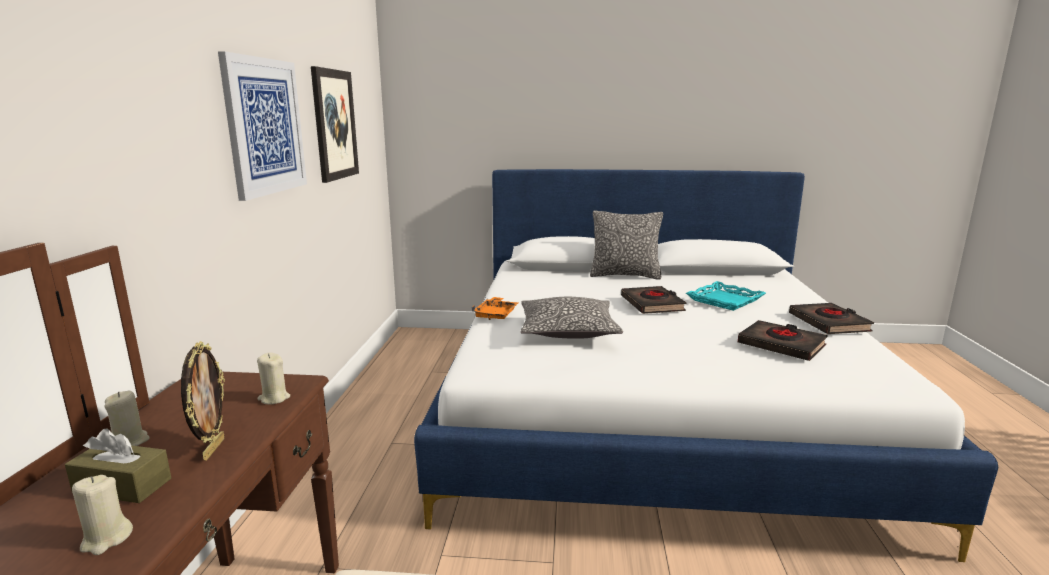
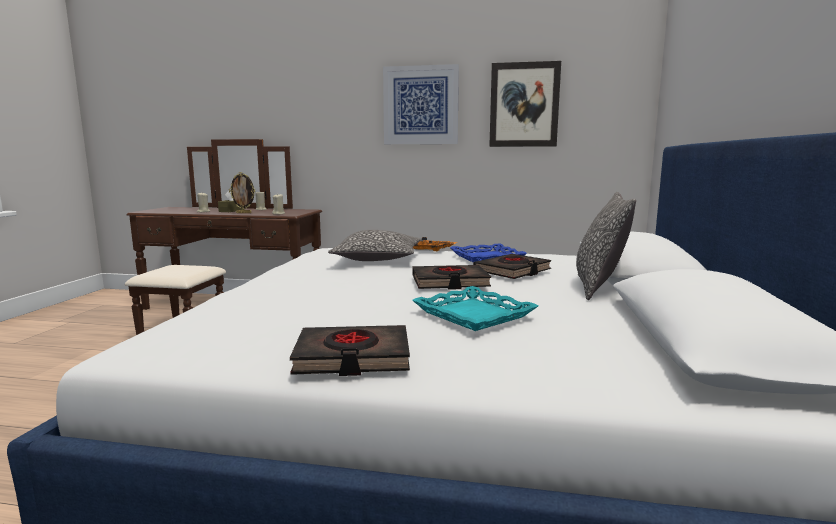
camera: 95 degrees right, 5 degrees down
black book [738,320,828,361] -> black book moved to [473,254,551,279]
none -> blue tray [450,243,527,262]

